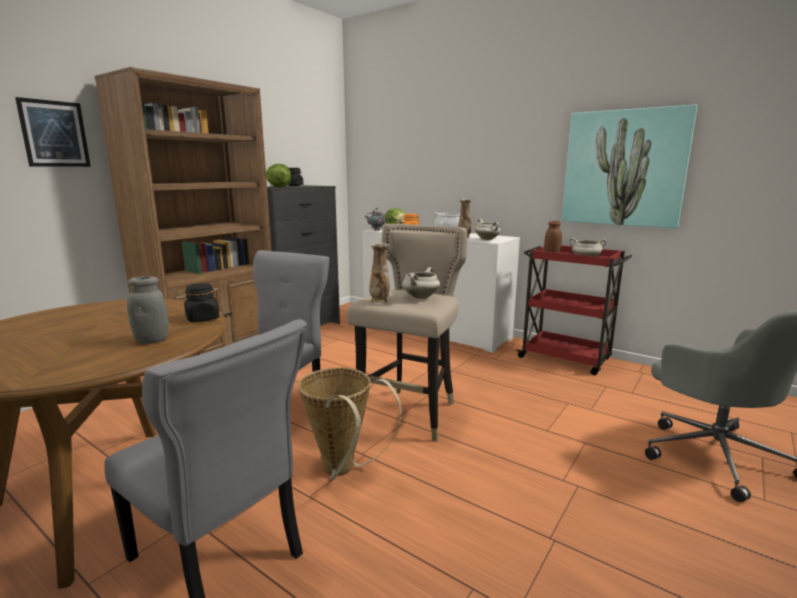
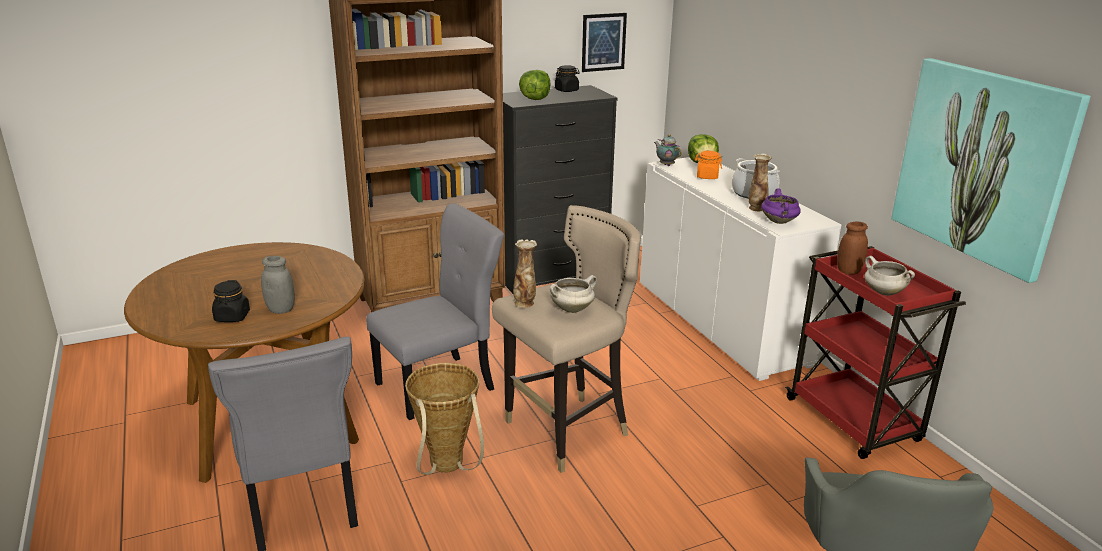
camera: 30 degrees right, 10 degrees up
picture [15,97,91,167] -> picture moved to [582,13,627,72]
black jar [184,283,219,322] -> black jar moved to [212,280,250,322]
white cooking pot [475,219,501,240] -> purple cooking pot [761,188,801,224]

